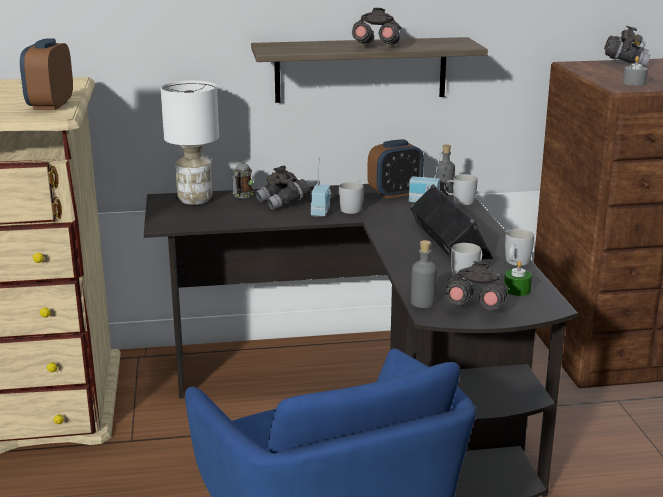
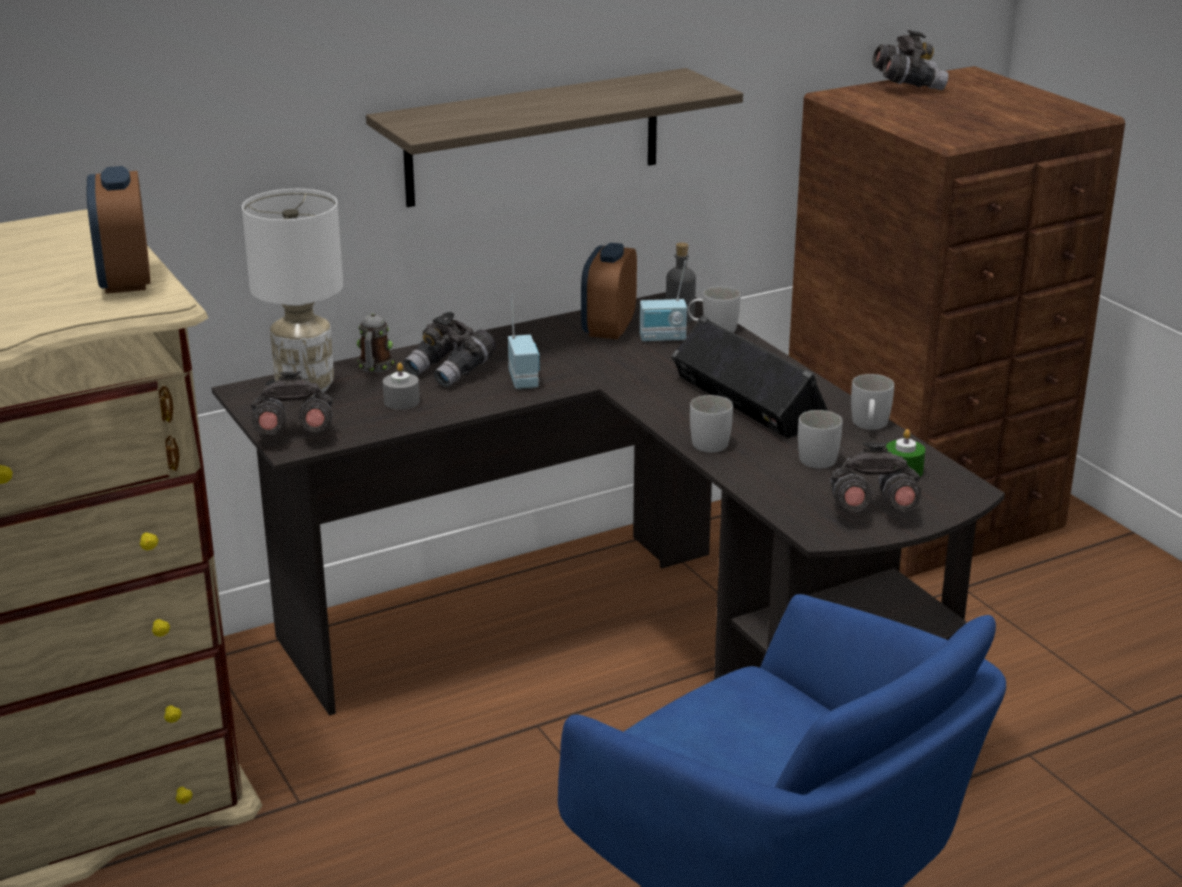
camera: 20 degrees left, 5 degrees up
white mug [339,182,363,214] -> white mug moved to [690,395,733,453]
grey binoculars [352,8,401,45] -> grey binoculars moved to [251,371,333,436]
alarm clock [367,139,424,199] -> alarm clock turned 150 degrees clockwise [581,243,637,339]
grey bottle [411,240,437,308] -> none
grey candle [623,56,648,86] -> grey candle moved to [383,363,420,410]

